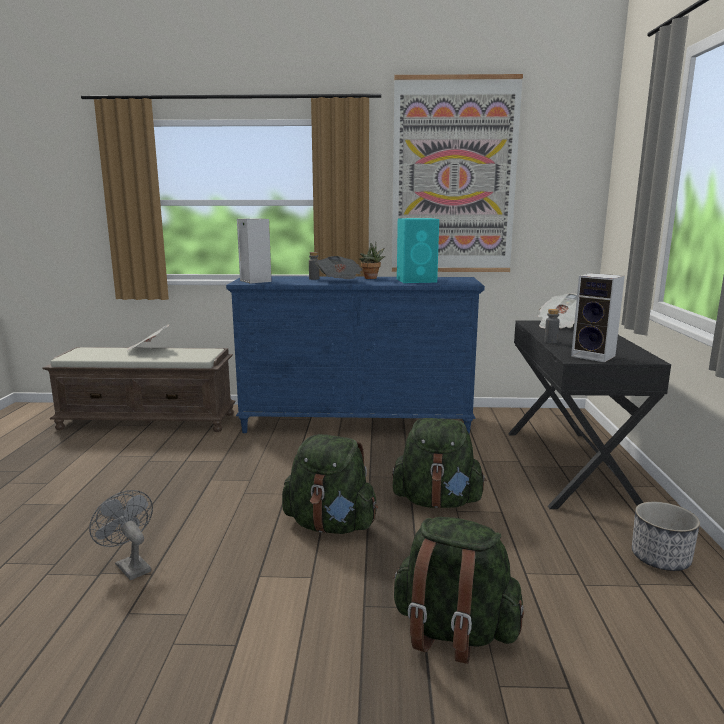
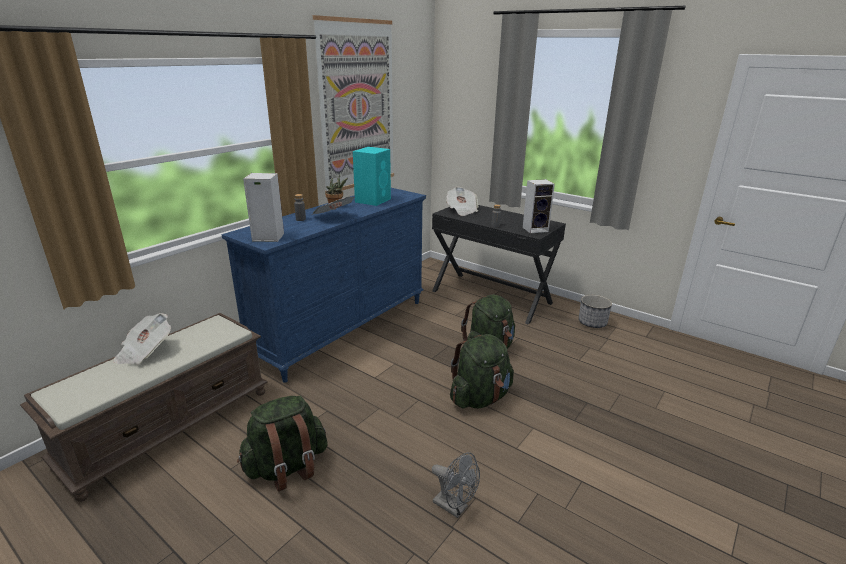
camera: 55 degrees left, 10 degrees up
grey fan [89,490,153,580] -> grey fan turned 135 degrees counterclockwise [432,452,480,518]
green backpack [393,517,524,664] -> green backpack moved to [237,396,328,492]

